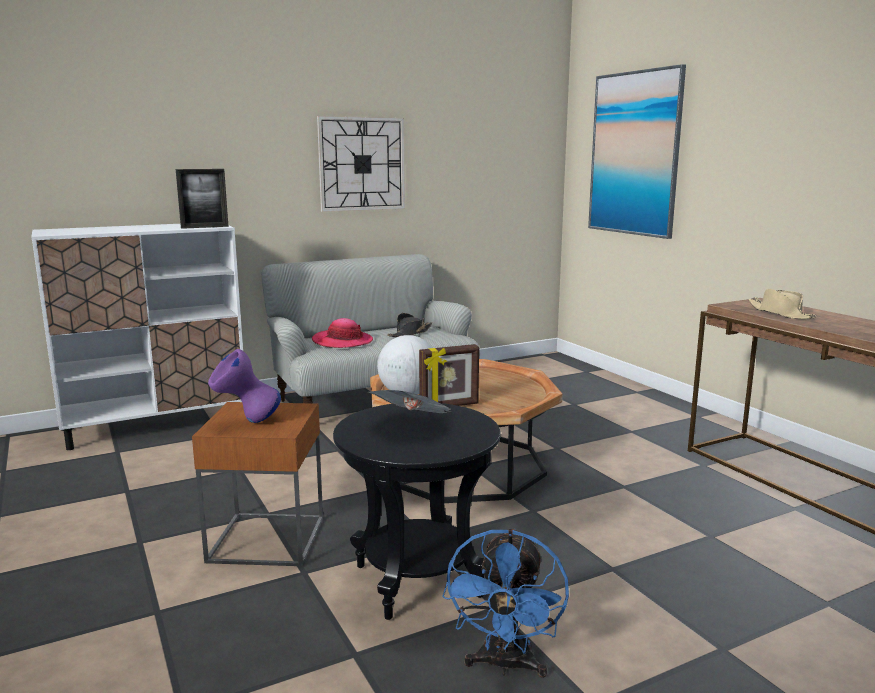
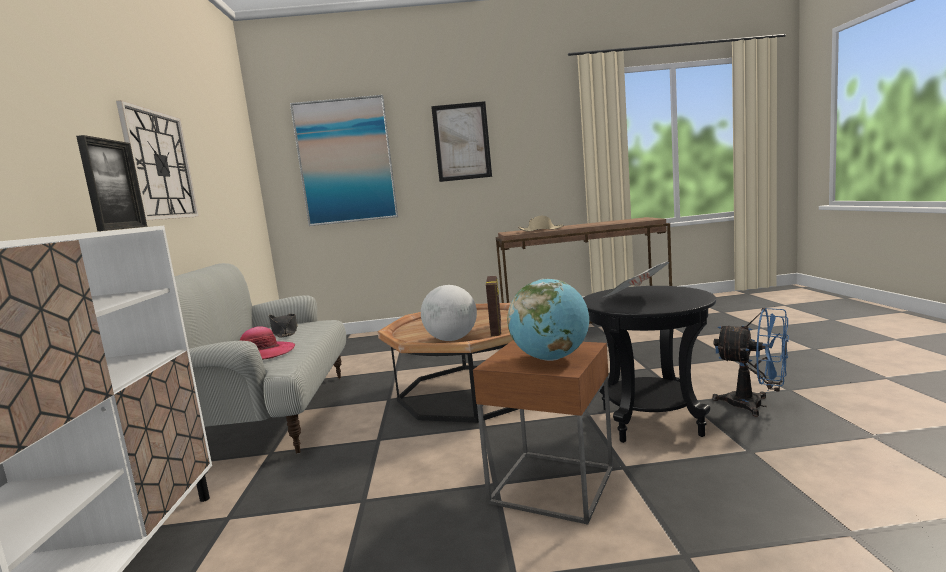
camera: 65 degrees left, 5 degrees down
purple vase [208,349,281,423] -> globe [507,279,589,361]
none -> picture [431,101,492,182]

